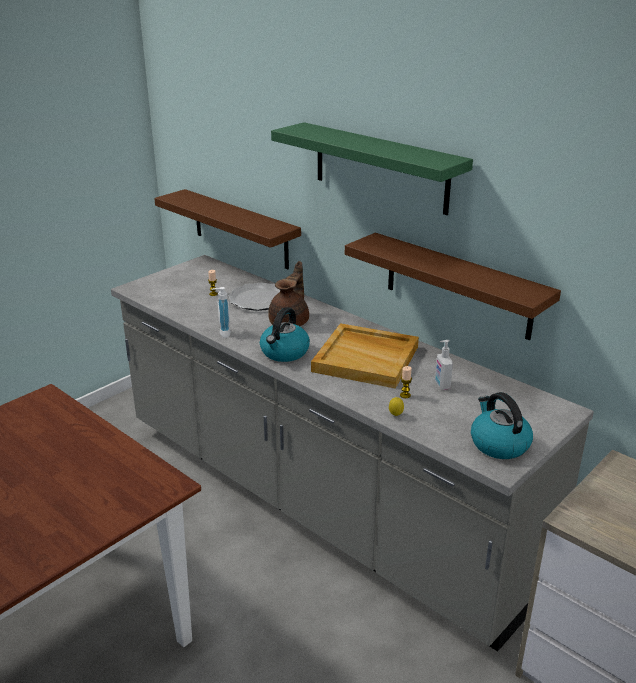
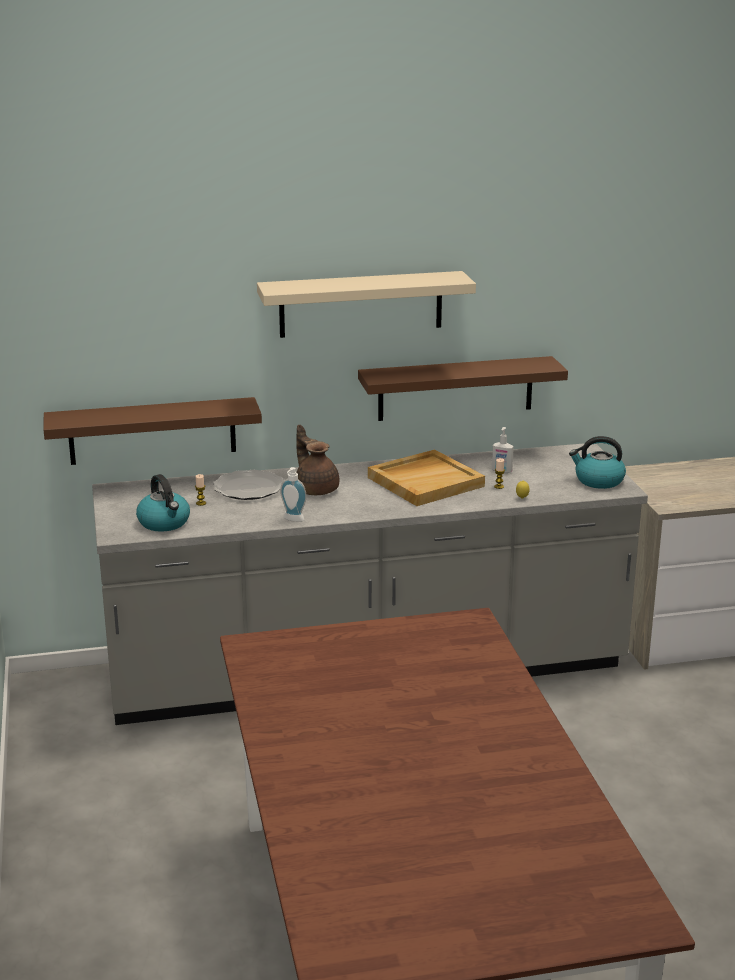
camera: 55 degrees left, 5 degrees down
kettle [260,307,310,362] -> kettle moved to [136,474,190,532]
green shelf [271,122,473,215] -> beige shelf [257,271,476,338]

